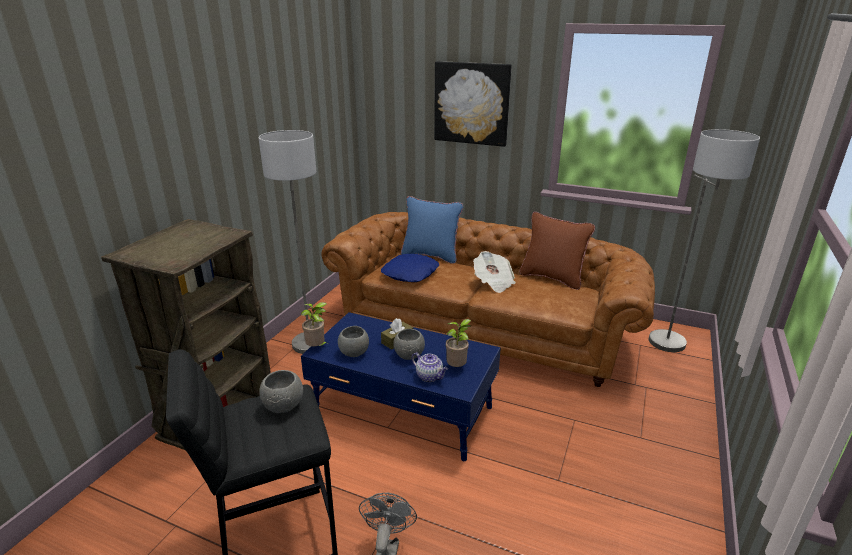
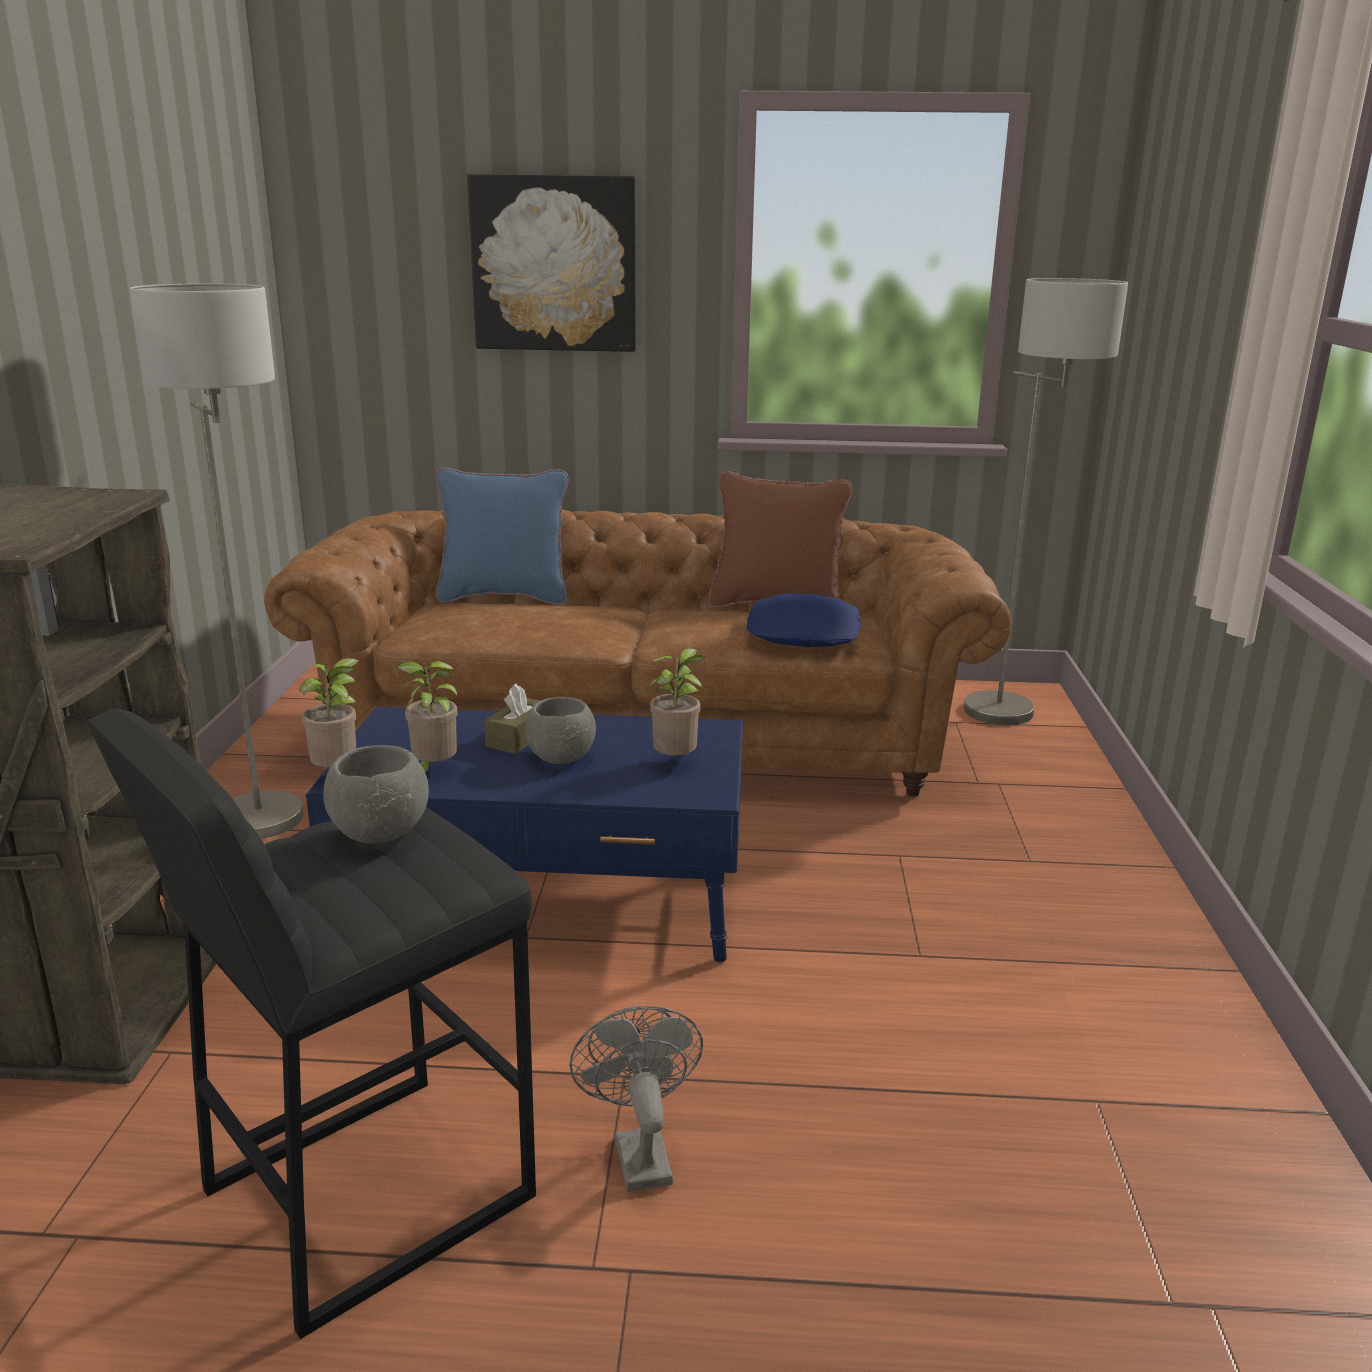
camera: 20 degrees left, 5 degrees down
grey bowl [338,326,369,357] -> potted plant [397,661,457,773]
blue pillow [381,254,439,282] -> blue pillow moved to [746,593,861,647]
teapot [412,352,448,382] -> none
newspaper [473,251,516,293] -> none

